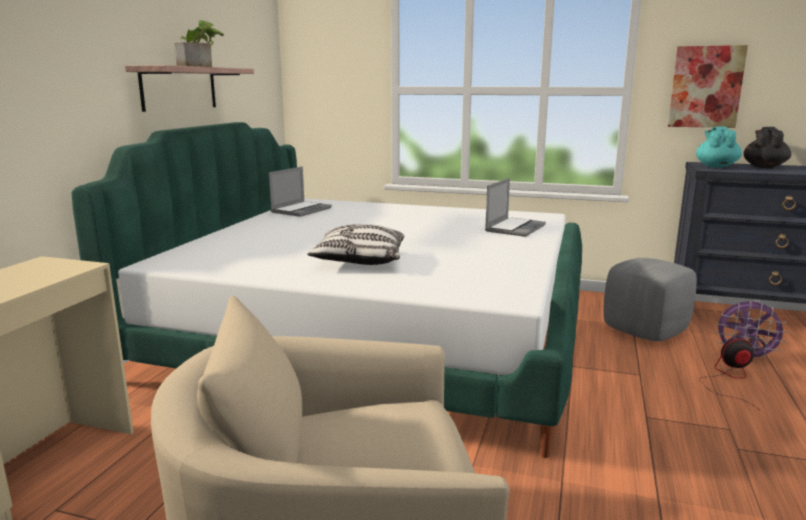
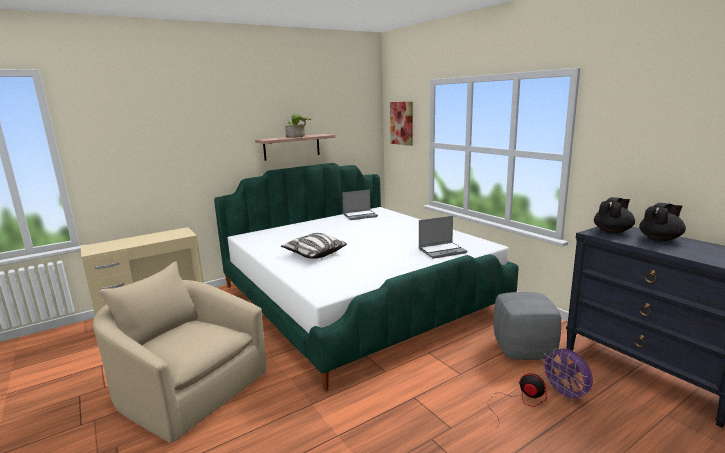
camera: 40 degrees right, 0 degrees up
picture [668,45,748,128] -> picture moved to [390,102,413,146]
turquoise teapot [696,126,742,168] -> black teapot [594,197,635,233]

